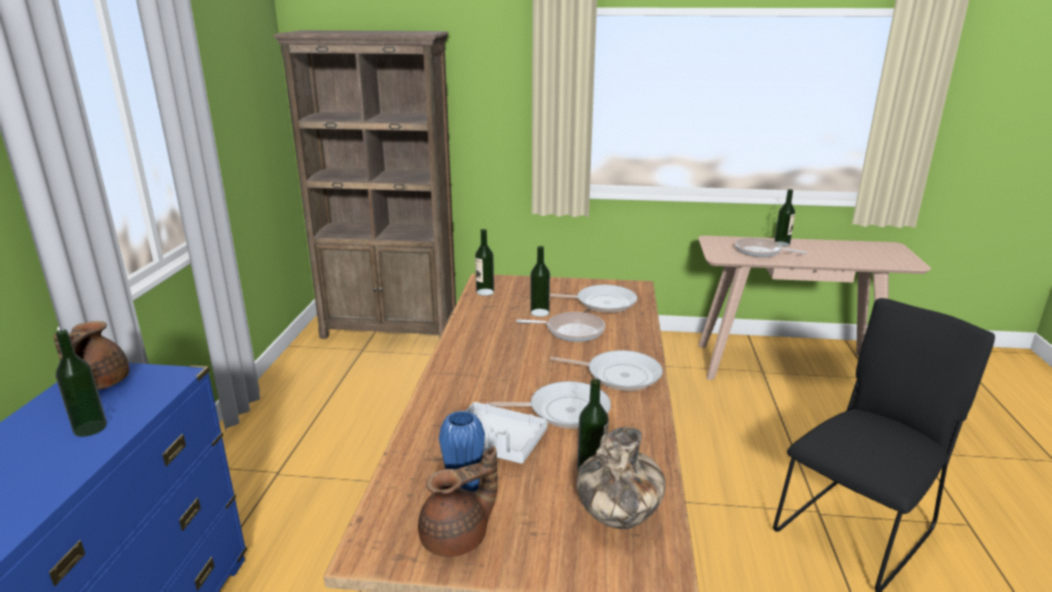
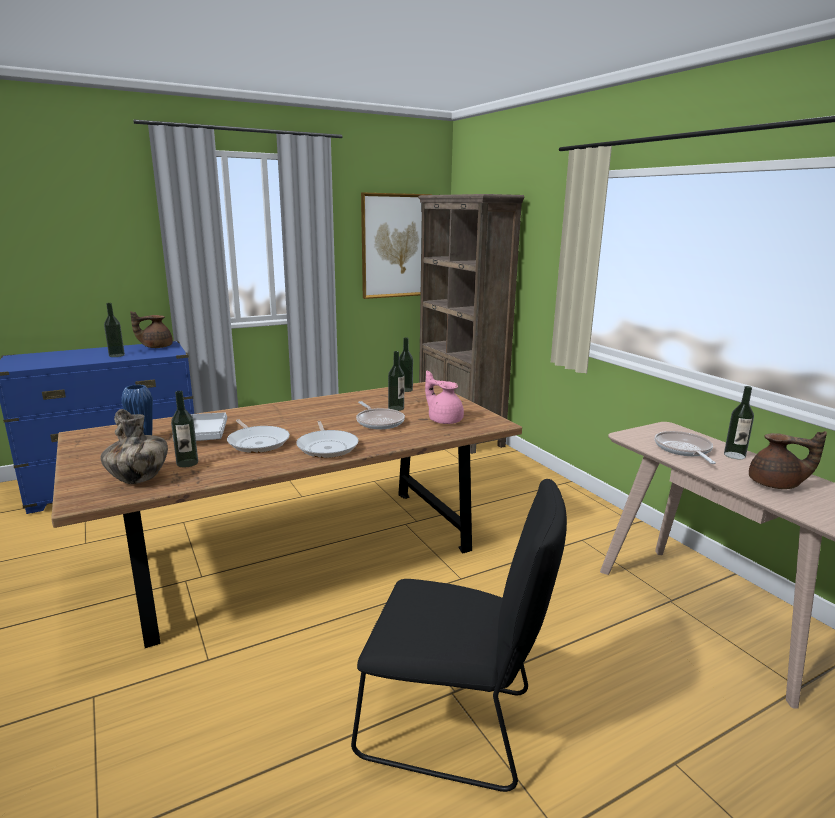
camera: 55 degrees right, 5 degrees down
brown teapot [418,446,498,557] -> brown teapot moved to [749,431,827,489]
frying pan [550,285,637,313] -> pink teapot [425,371,464,424]
none -> picture [361,193,432,299]

